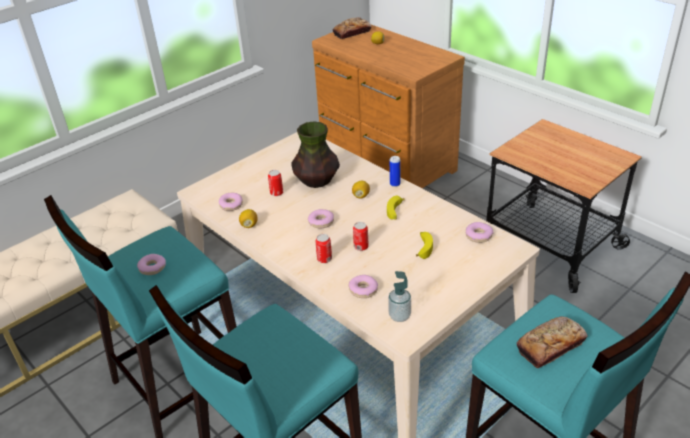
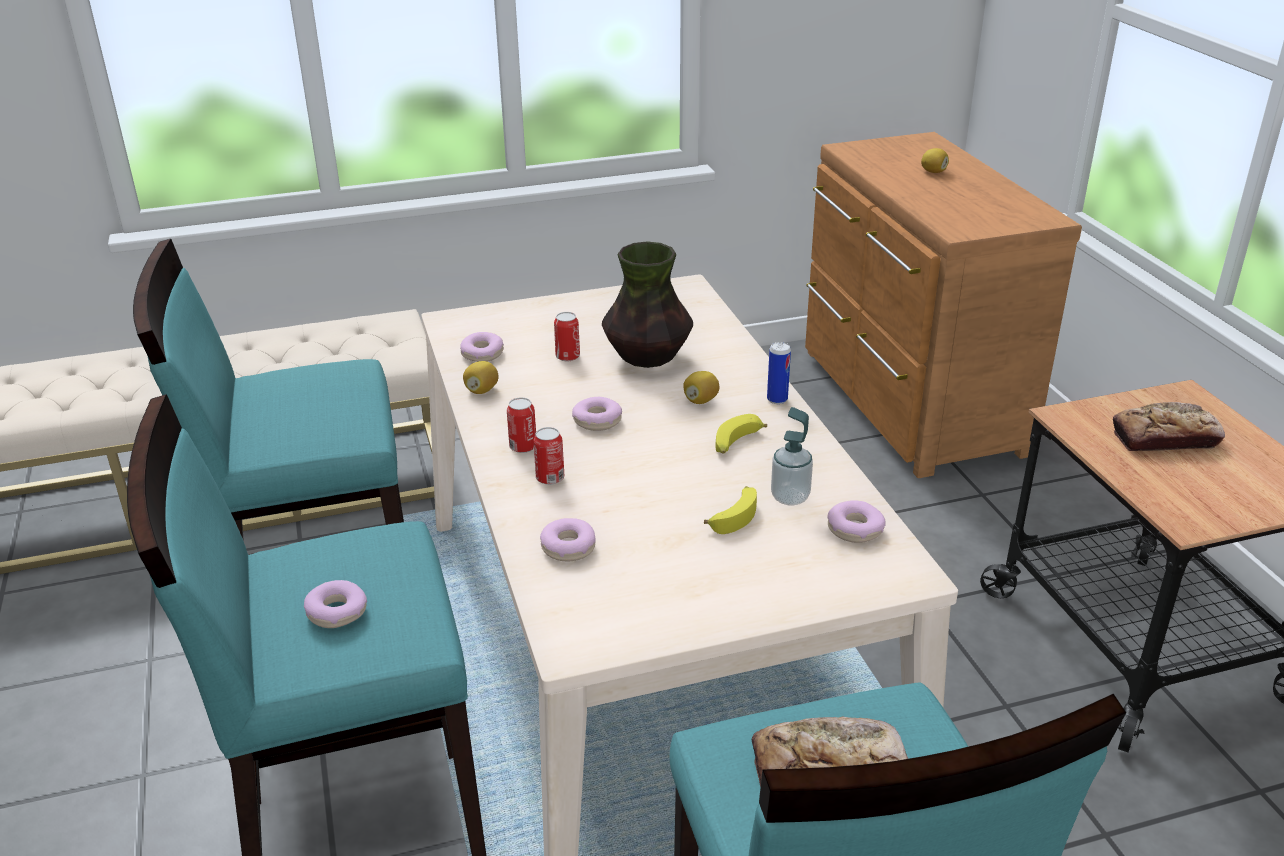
camera: 25 degrees right, 5 degrees down
donut [137,254,166,275] -> donut moved to [304,580,367,628]
bread [333,17,372,39] -> bread moved to [1113,402,1225,451]
can [353,222,369,251] -> can moved to [507,397,536,453]
soap dispenser [388,271,411,322] -> soap dispenser moved to [771,407,813,506]

